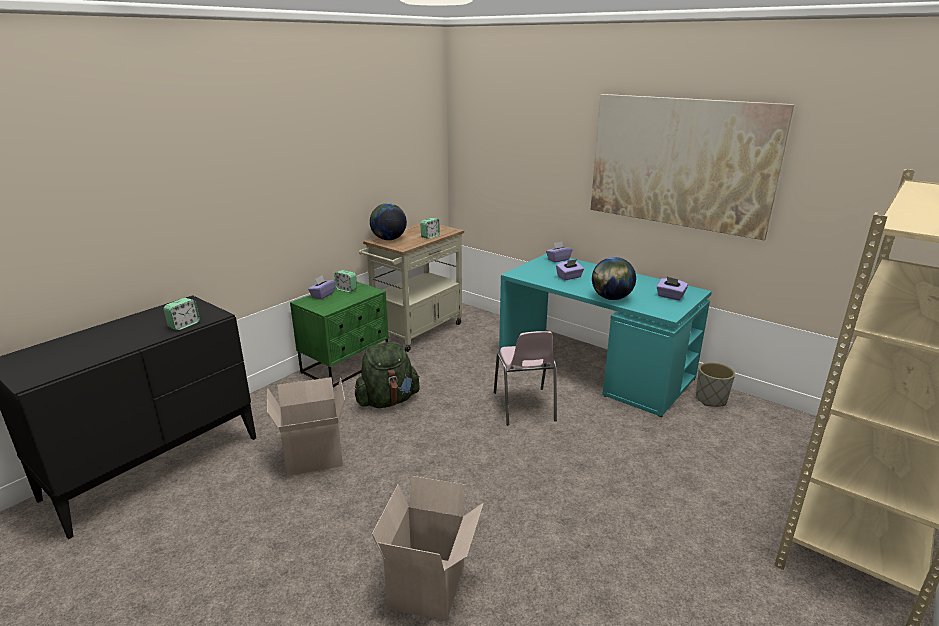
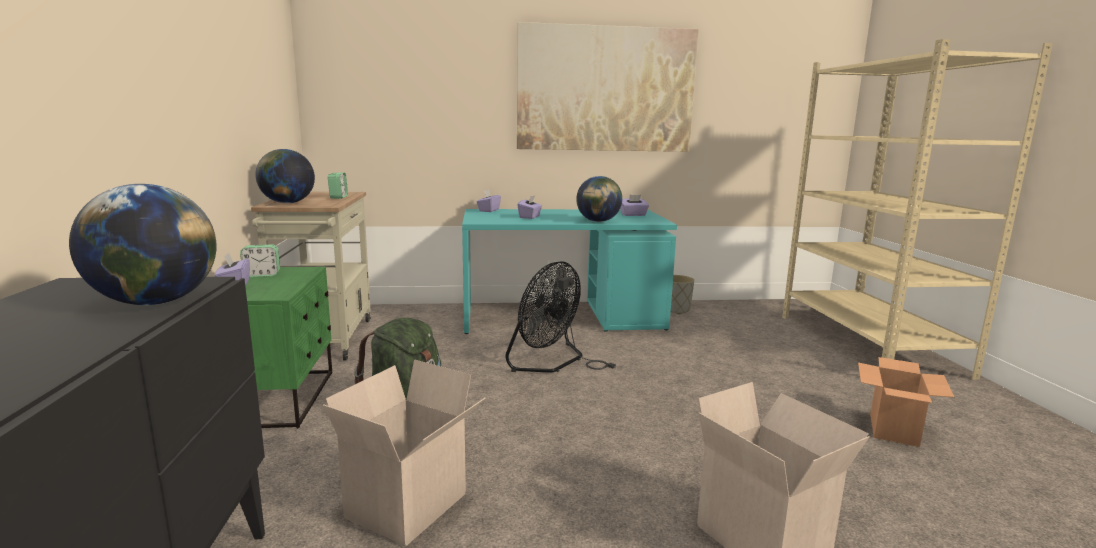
camera: 45 degrees left, 10 degrees down
alarm clock [164,298,200,330] -> globe [69,184,217,305]
pink chair [494,331,557,425] -> black fan [505,261,616,372]
none -> cardboard box [858,357,954,447]

